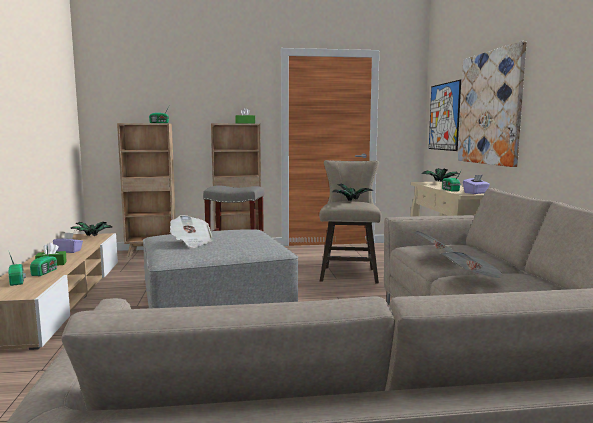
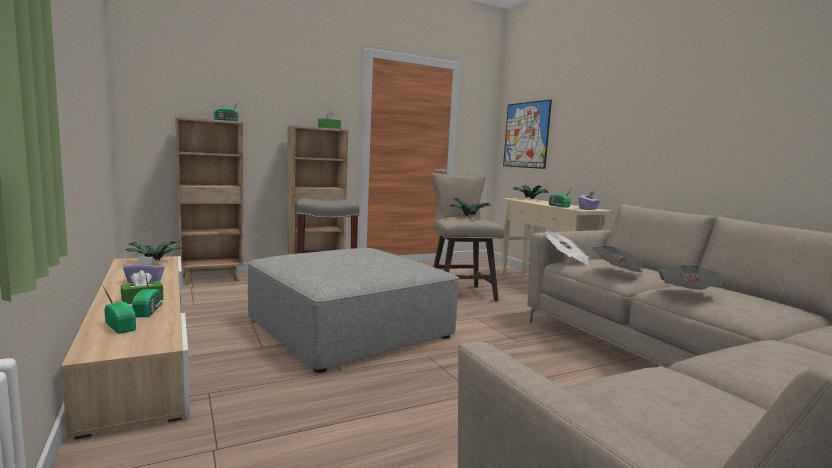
camera: 20 degrees left, 0 degrees up
newspaper [170,215,213,248] -> newspaper moved to [546,230,589,265]
picture [458,41,526,167] -> none

